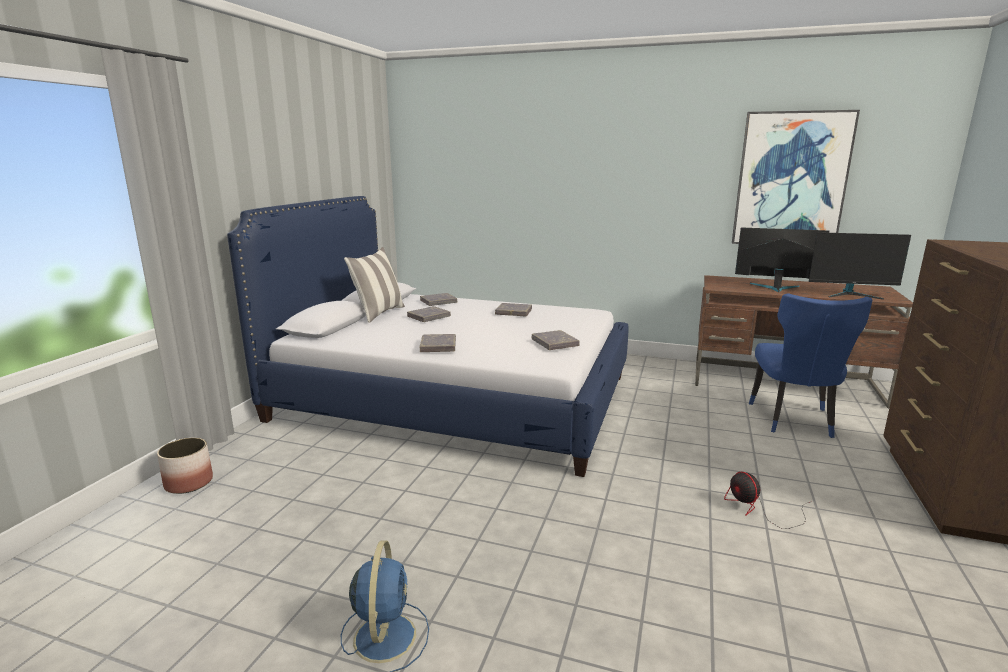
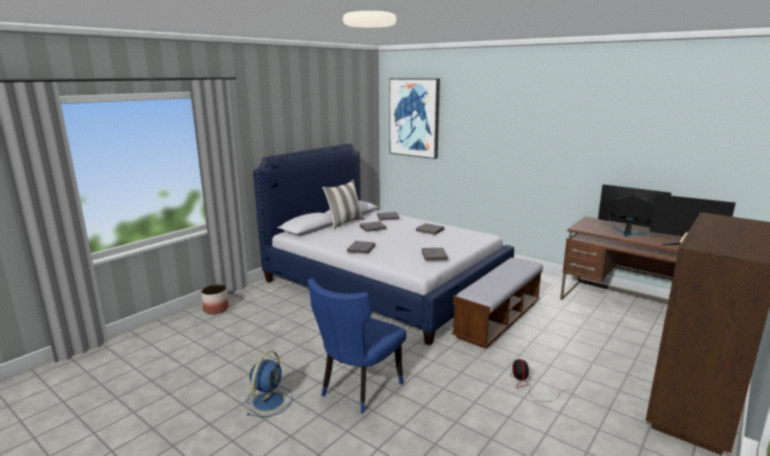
camera: 20 degrees right, 0 degrees up
picture [732,110,860,244] -> picture moved to [389,78,440,159]
blue chair [749,293,873,438] -> blue chair moved to [308,278,406,414]
none -> bench [452,258,543,349]

